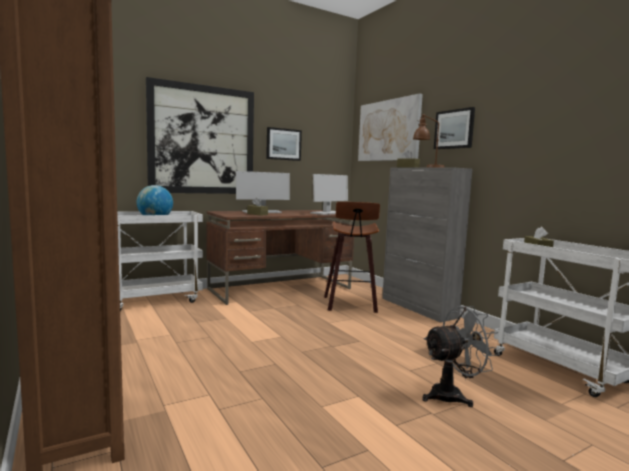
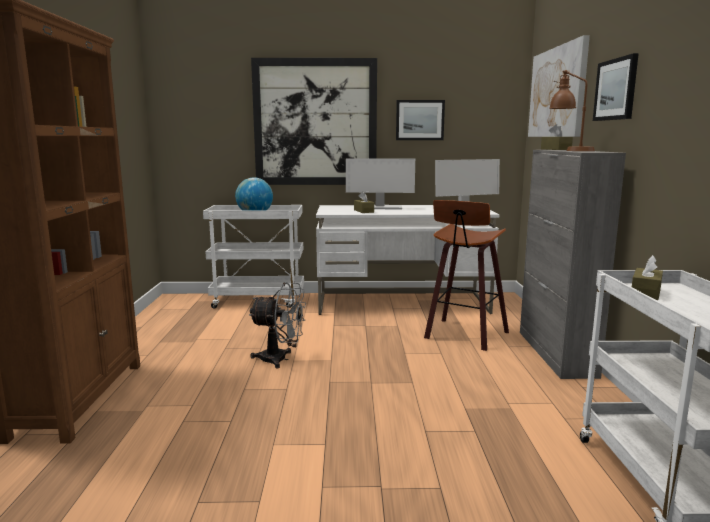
camera: 30 degrees right, 5 degrees up
brown desk [206,210,355,305] -> white desk [316,205,499,315]
grey fan [422,306,500,407] -> grey fan moved to [249,282,306,369]

